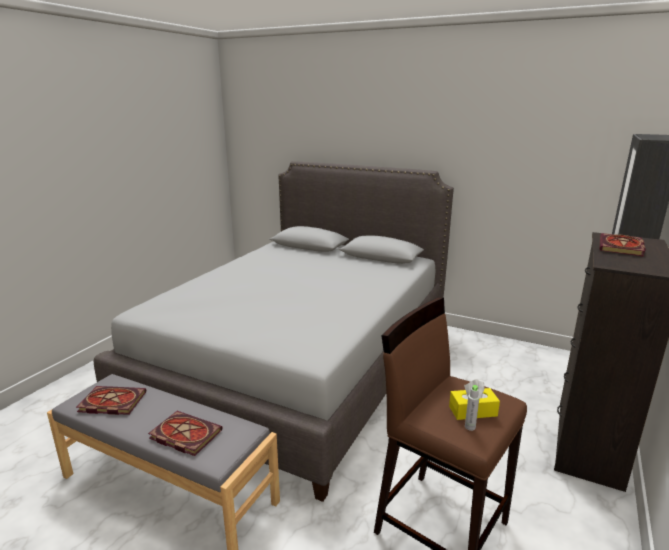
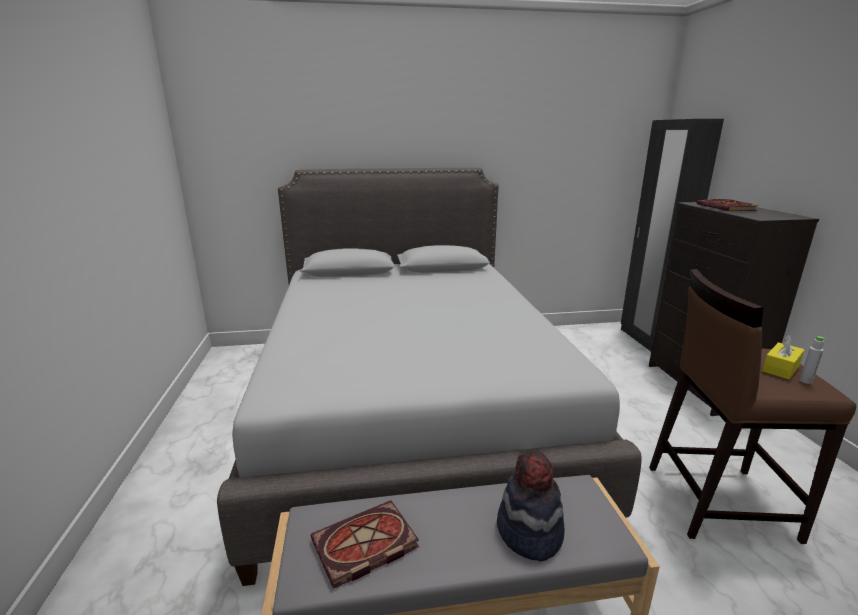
camera: 35 degrees left, 0 degrees up
book [148,411,223,456] -> hat [497,450,565,561]

